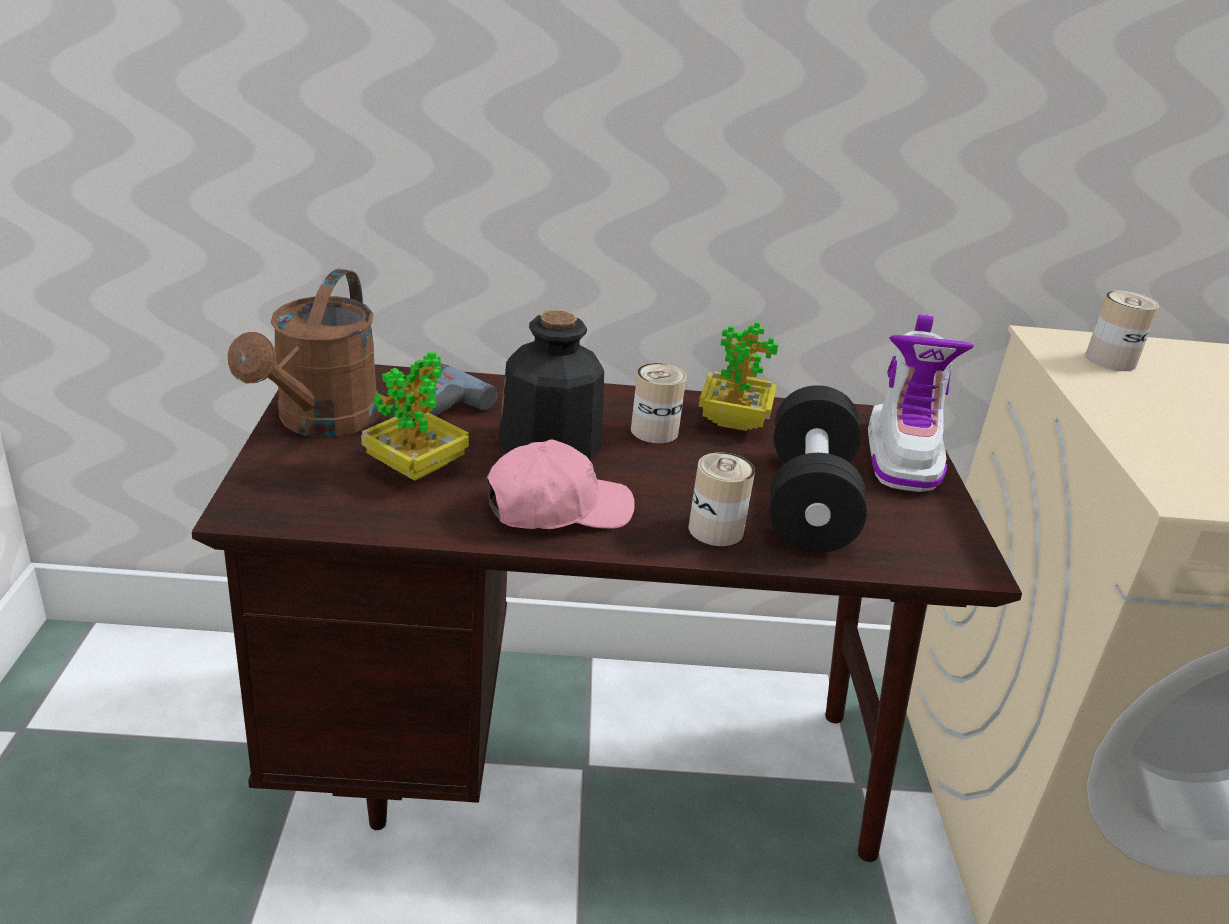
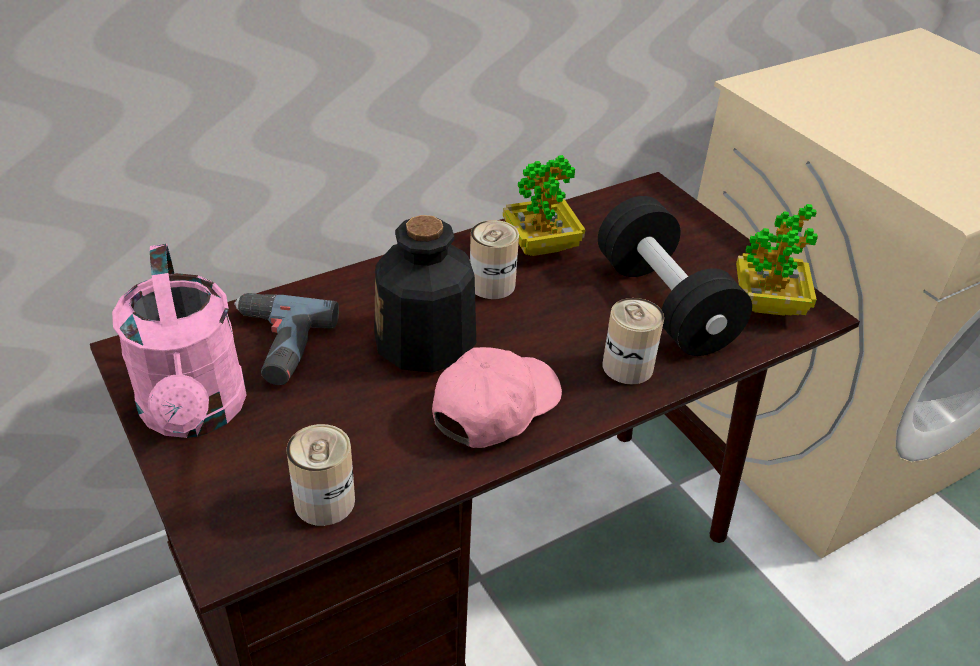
camera: 30 degrees left, 10 degrees up
brown watering can [228,268,379,437] -> pink watering can [112,244,247,438]
potted plant [361,351,469,481] -> potted plant moved to [736,204,818,316]
boot [868,314,974,492] -> none
can [1085,291,1159,371] -> can moved to [286,424,355,526]

